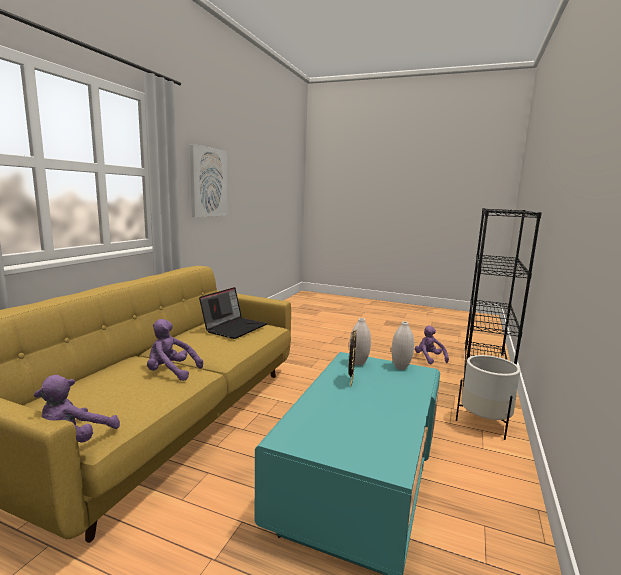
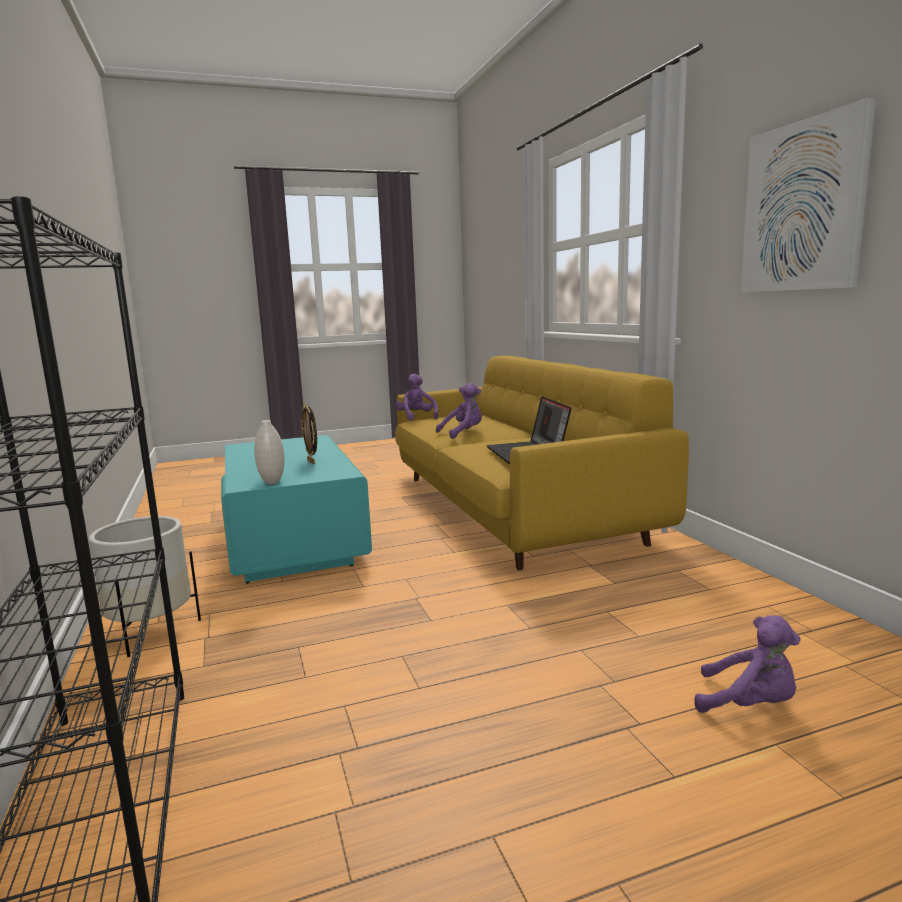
camera: 140 degrees right, 0 degrees up
white vase [349,318,371,366] -> none
purple plush toy [415,326,449,364] -> purple plush toy moved to [694,615,801,713]

